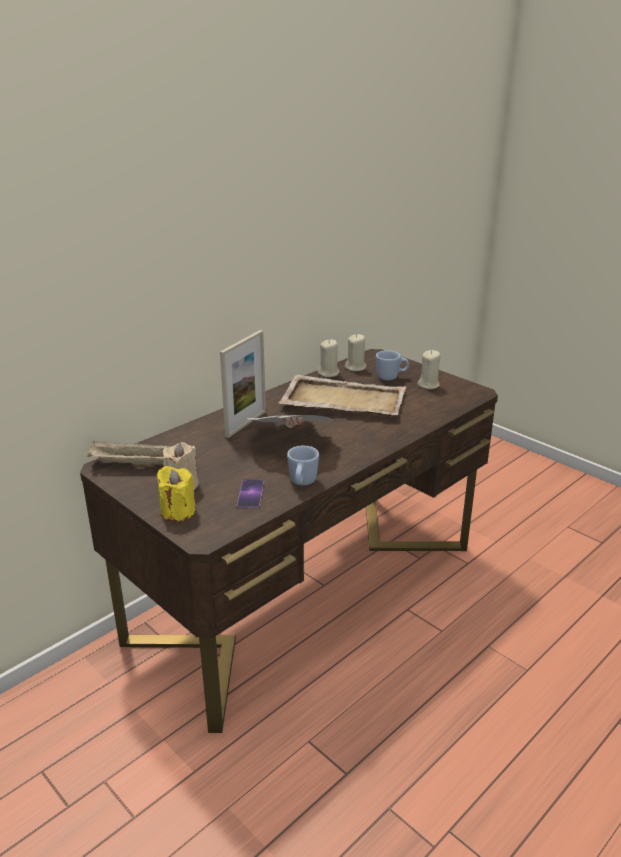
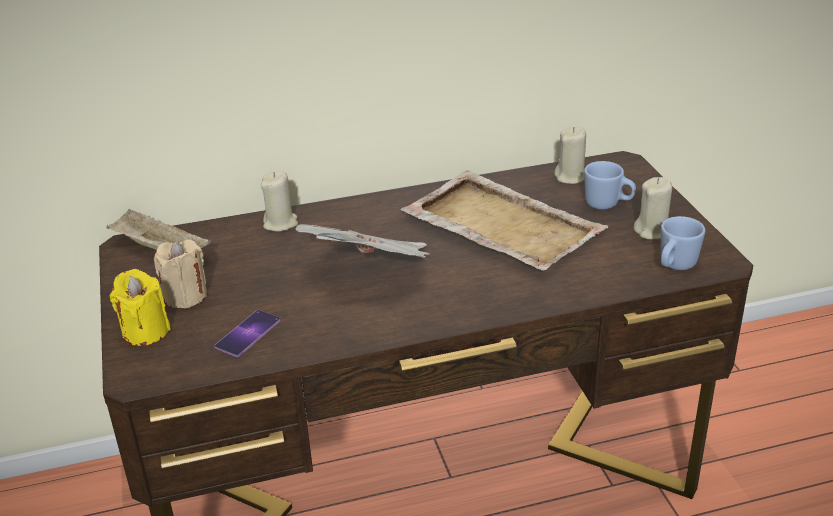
camera: 30 degrees right, 5 degrees up
picture frame [220,330,266,438] -> none
blue mug [287,445,319,485] -> blue mug moved to [661,216,705,270]
beige candle [317,339,340,377] -> beige candle moved to [261,171,298,231]

